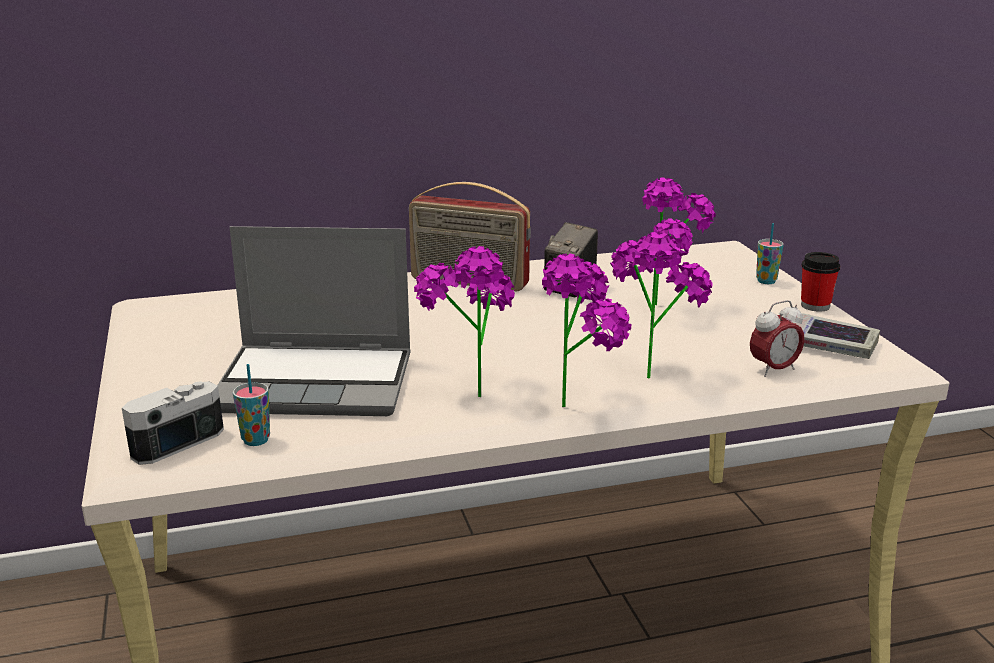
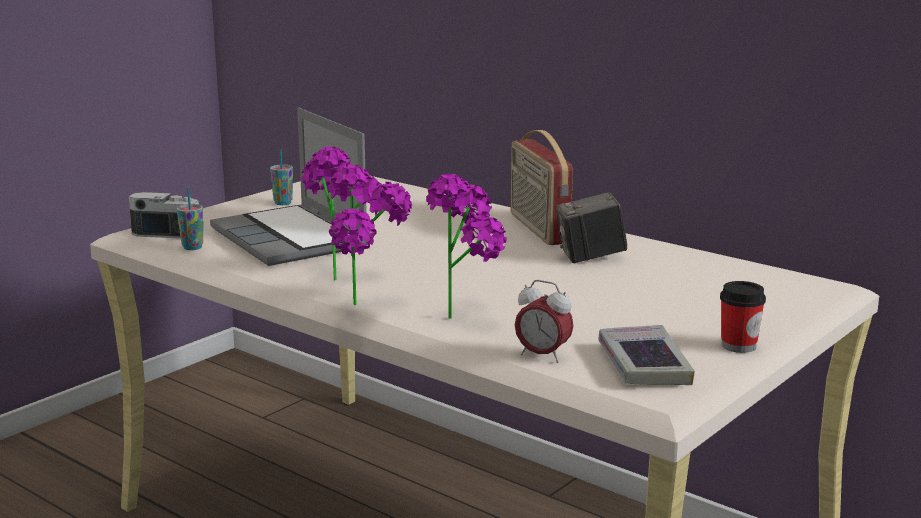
camera: 55 degrees right, 5 degrees down
potted plant [642,177,716,305] -> none
cup [756,223,784,284] -> cup moved to [270,149,293,205]

